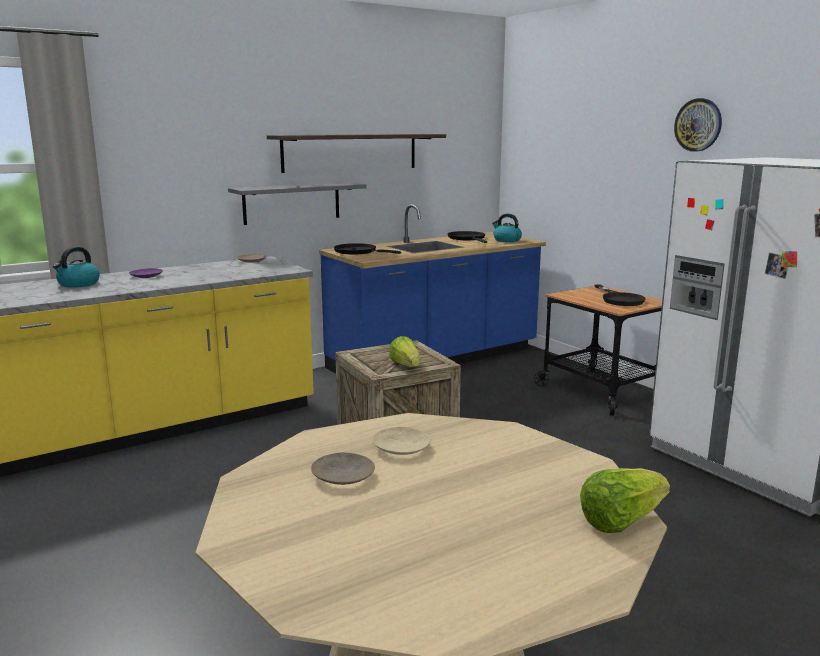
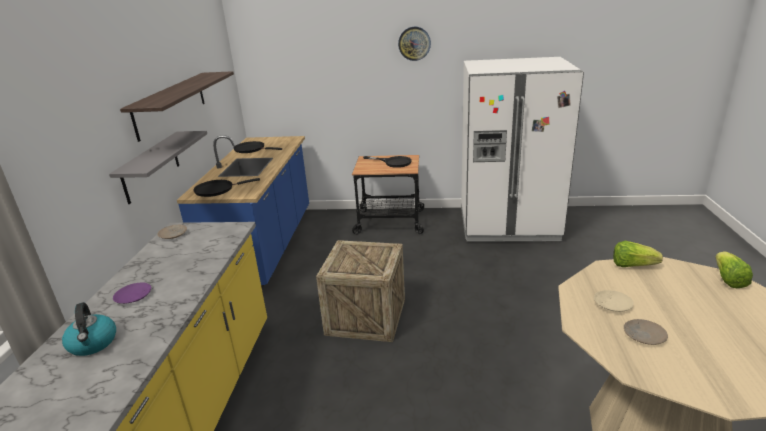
camera: 50 degrees left, 10 degrees up
lettuce [389,336,420,367] -> lettuce moved to [613,241,663,267]
kettle [492,214,522,242] -> none

